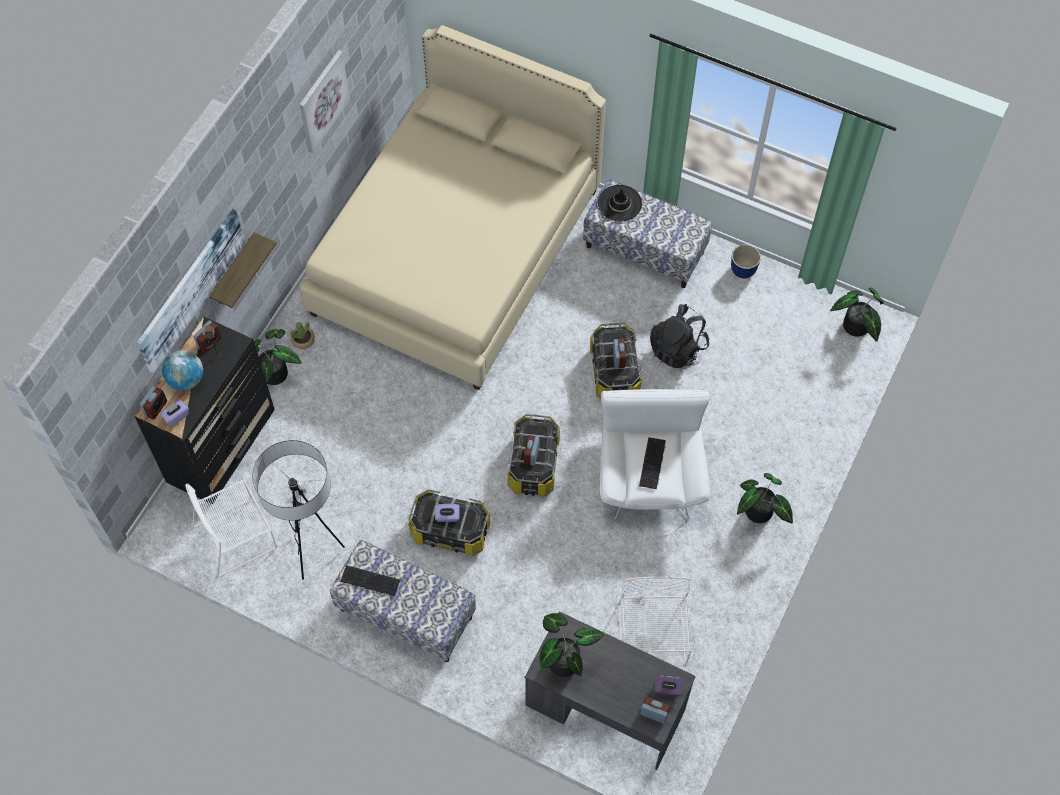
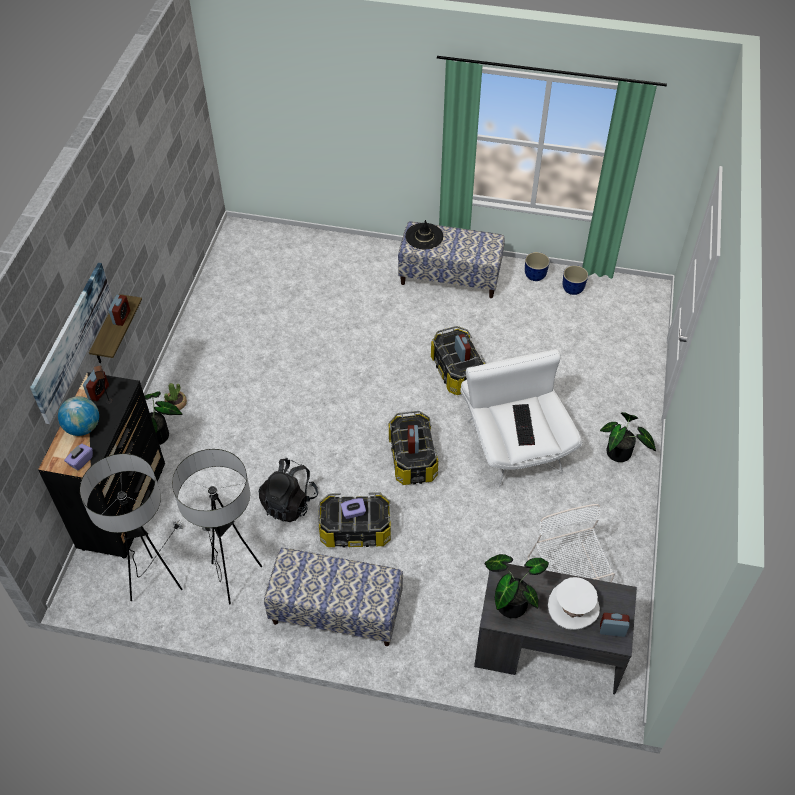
camera: 15 degrees left, 10 degrees down
alarm clock [140,386,167,420] -> alarm clock moved to [109,295,130,326]
white chair [185,479,277,577] -> floor lamp [80,454,183,601]
picture [299,50,350,153] -> none
beige bed [300,25,606,390] -> none
keyboard [340,565,400,597] -> none
black backpack [650,304,709,368] -> black backpack moved to [258,458,318,522]
purple tissue box [655,675,683,696] -> none
potted plant [830,287,884,342] -> none
none -> white hat [548,577,600,630]
none -> planter [563,265,588,295]

